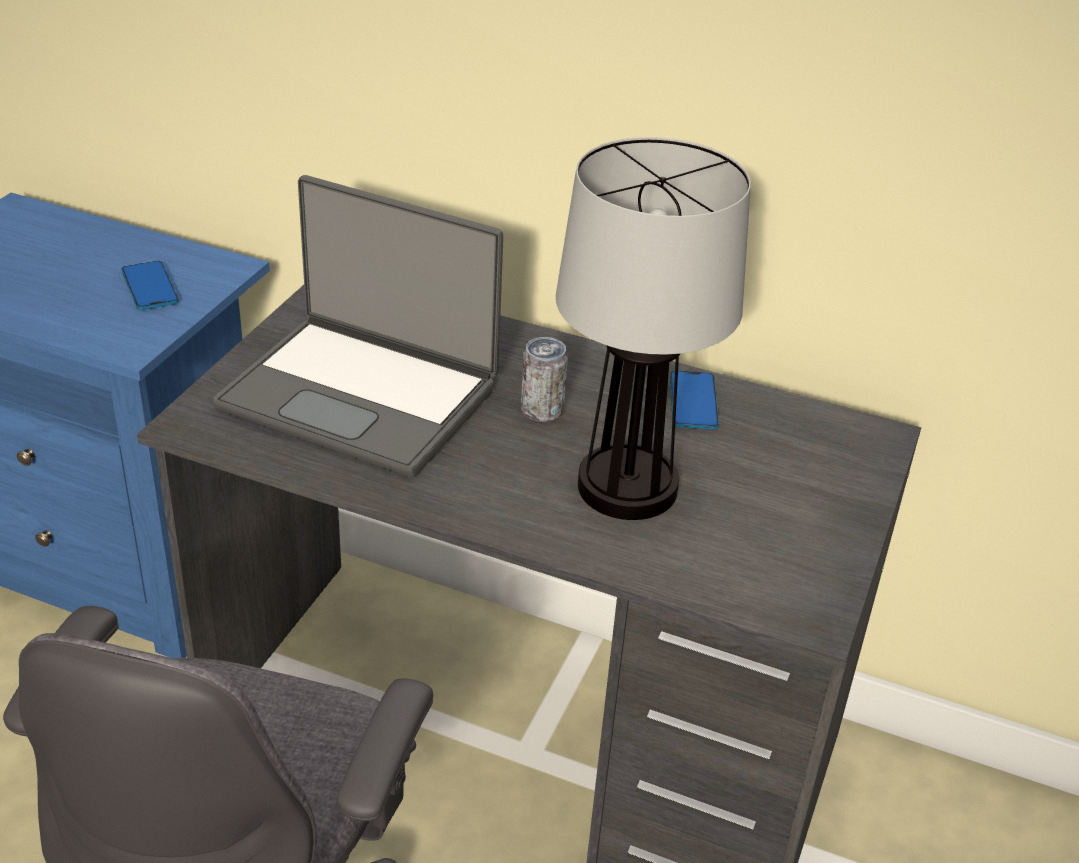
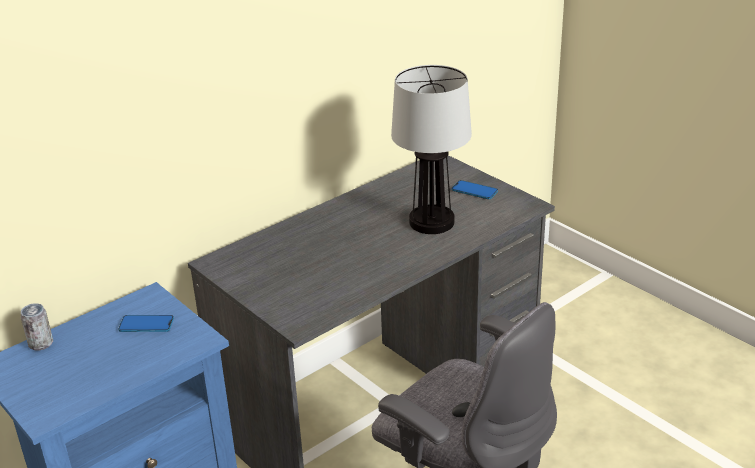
camera: 60 degrees left, 5 degrees down
laptop [213,175,503,477] -> none
can [521,337,568,422] -> can moved to [21,303,53,350]
phone [670,370,719,430] -> phone moved to [452,180,498,199]

